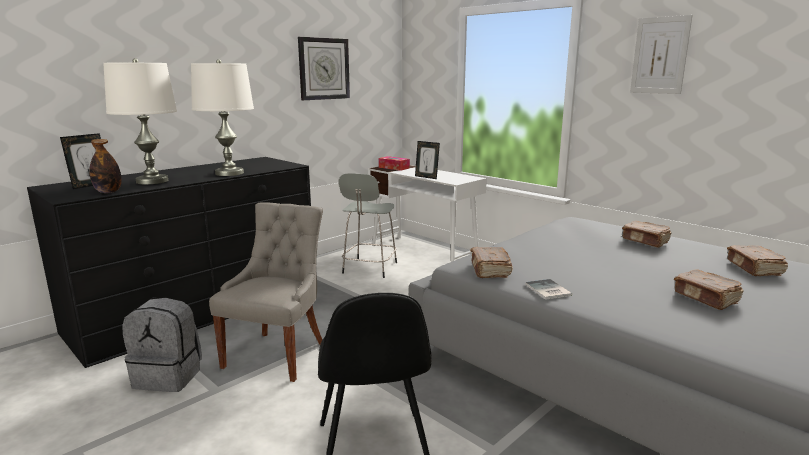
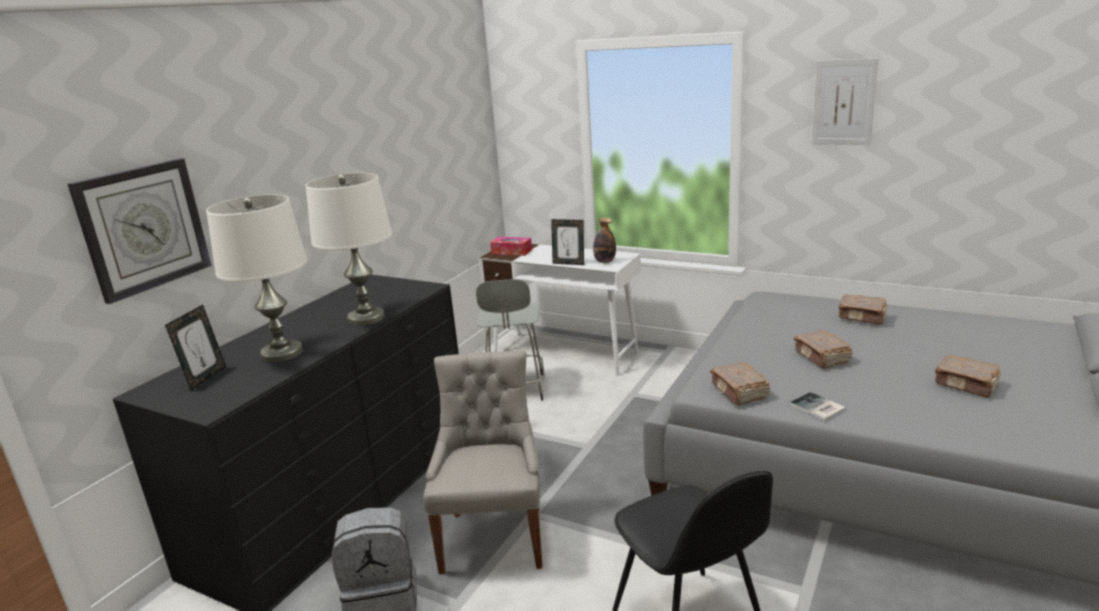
camera: 15 degrees left, 5 degrees up
bottle [89,139,122,193] -> bottle moved to [593,218,616,263]
wall clock [298,37,350,100] -> wall clock moved to [68,158,212,304]
brown book [727,245,788,276] -> brown book moved to [794,330,853,369]

